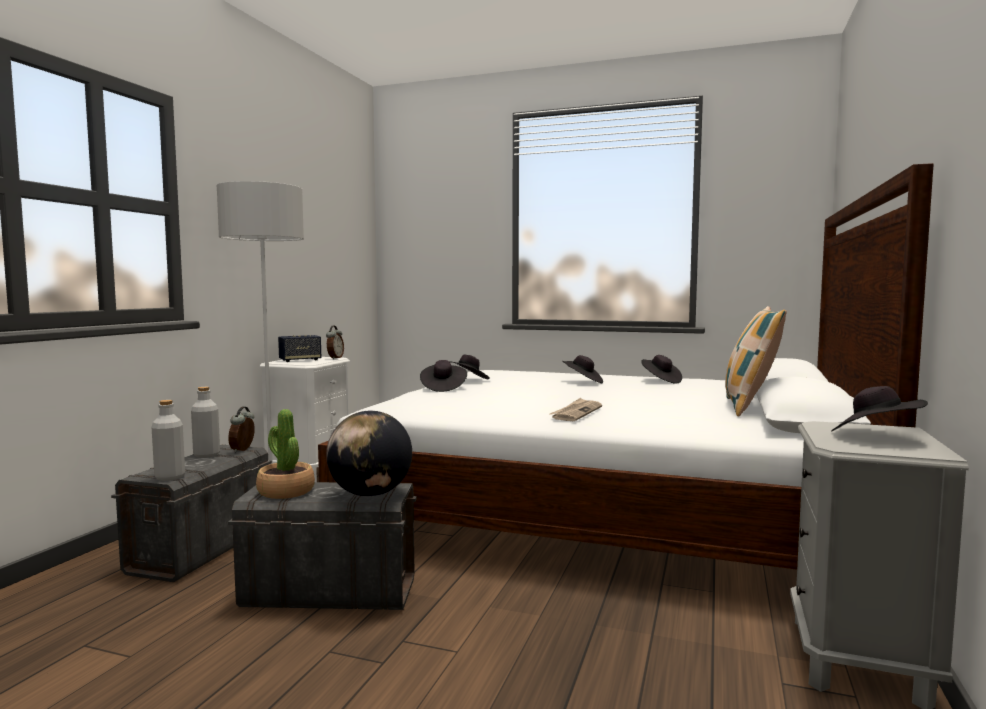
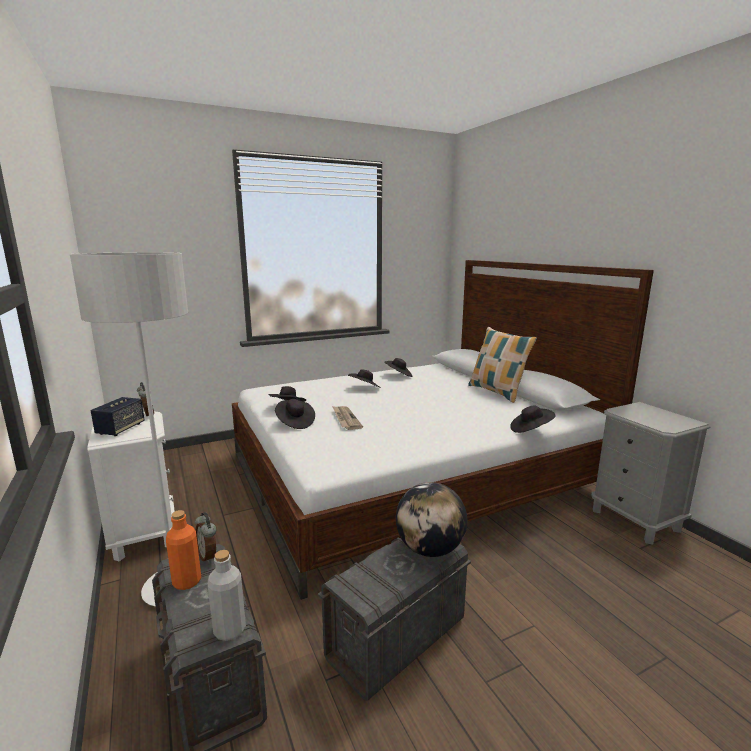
camera: 45 degrees left, 10 degrees up
grey bottle [191,387,220,458] -> orange bottle [166,510,201,590]
potted plant [256,409,315,499] -> none
newspaper [550,398,602,421] -> newspaper moved to [332,406,363,430]
black hat [831,386,928,431] -> black hat moved to [510,406,556,433]

